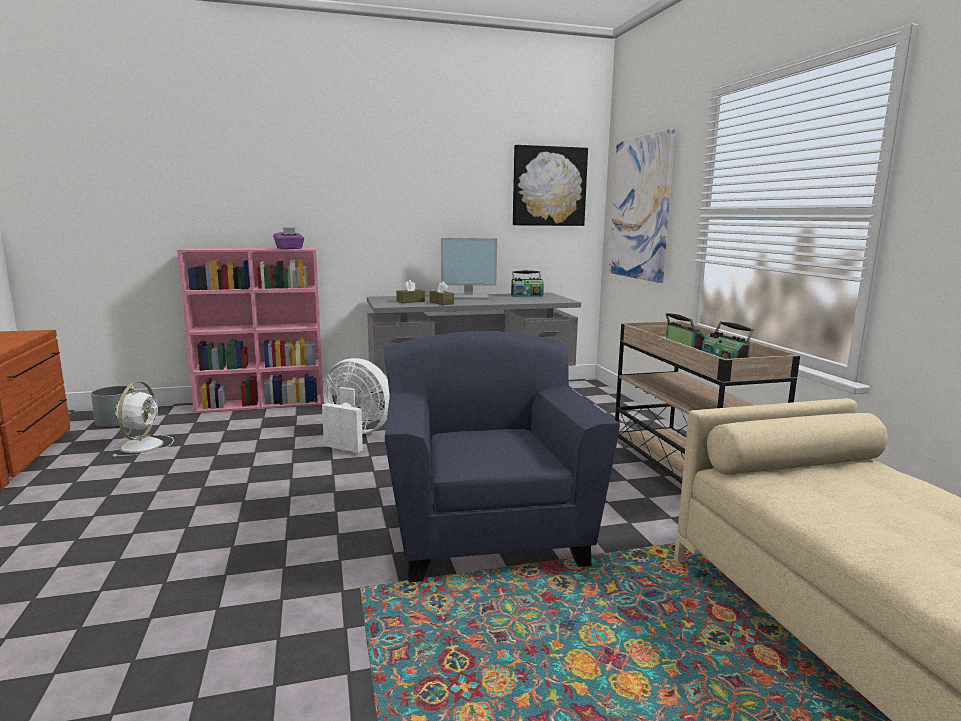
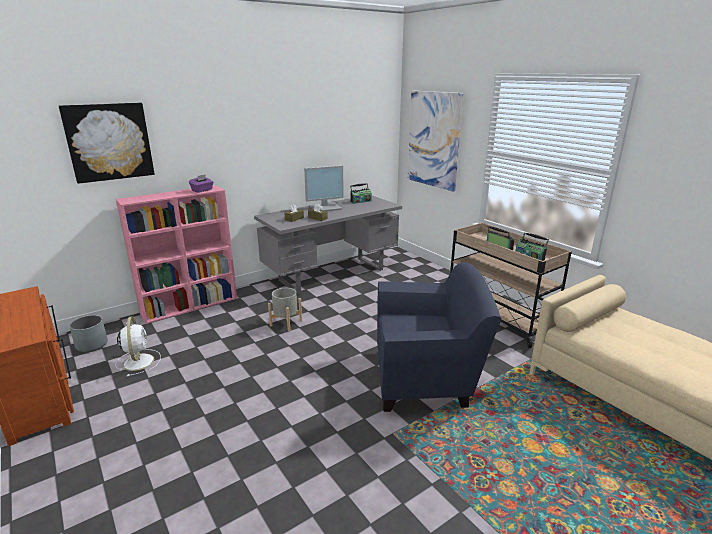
camera: 20 degrees left, 10 degrees up
white fan [322,358,390,453] -> grey planter [268,288,302,332]
blue armchair [384,331,620,582] -> blue armchair turned 120 degrees clockwise [377,262,501,412]
picture [513,145,588,226] -> picture moved to [59,103,155,184]

